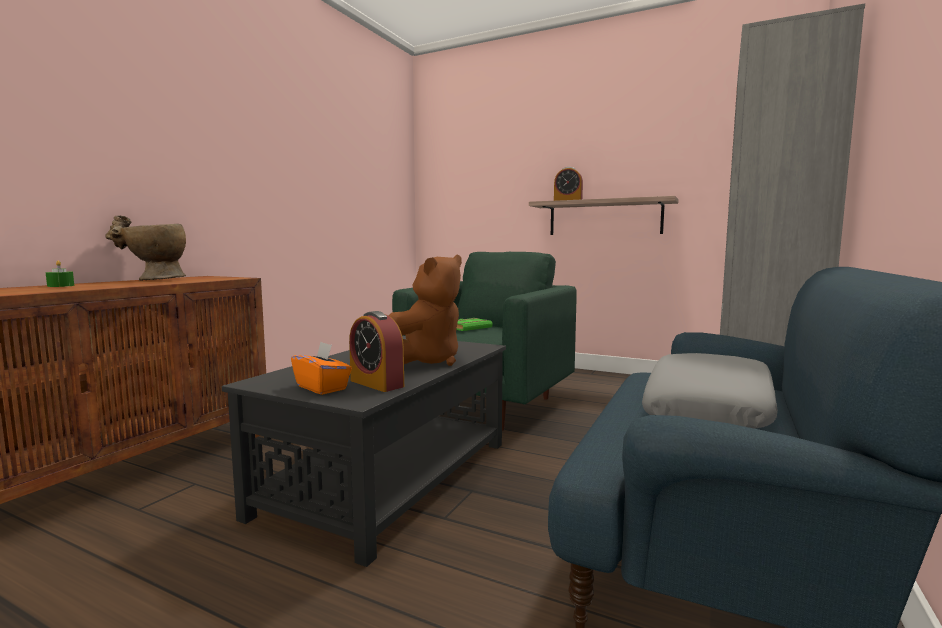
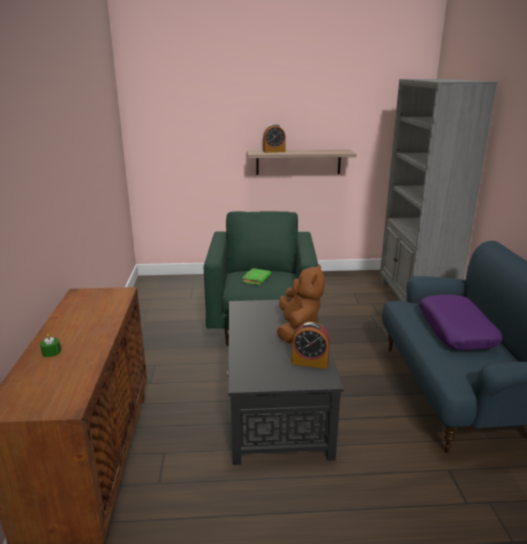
camera: 30 degrees left, 15 degrees up
beige vase [106,215,186,281] -> none
orange tissue box [291,342,352,395] -> none
grey pillow [642,353,778,429] -> purple pillow [419,295,503,350]

